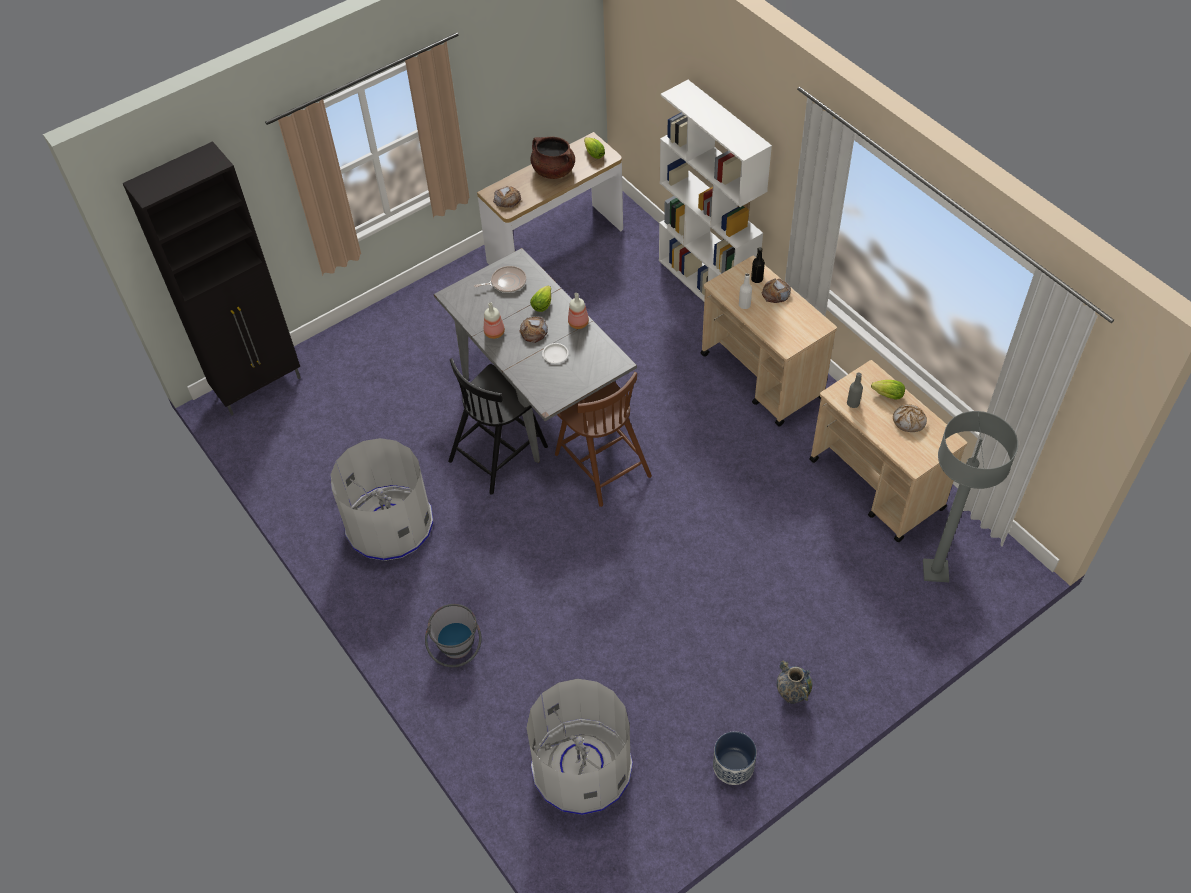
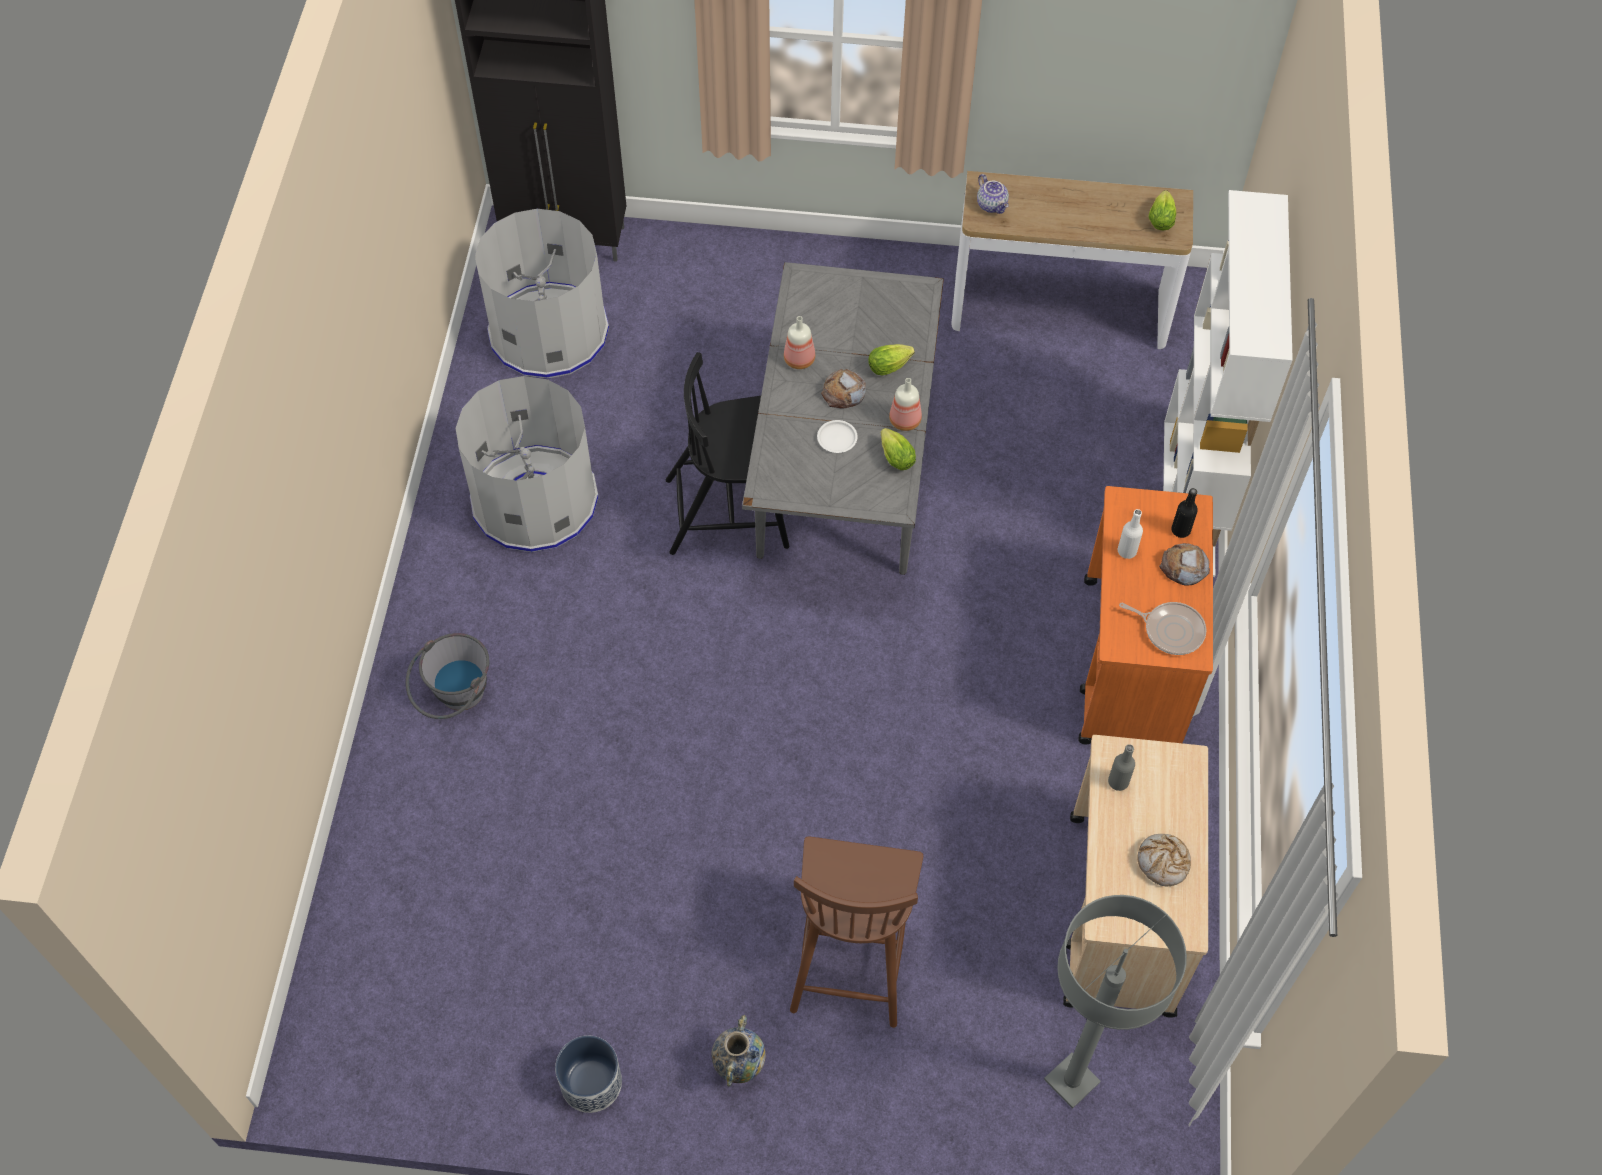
camera: 40 degrees right, 5 degrees up
frying pan [474,266,526,293] -> frying pan moved to [1119,602,1206,655]
bread [493,186,521,208] -> teapot [977,174,1009,214]
grey trash can [526,679,633,815] -> grey trash can moved to [475,209,609,379]
brown cooking pot [530,137,575,179] -> none
brown chair [555,372,652,507] -> brown chair moved to [790,836,923,1028]
beige cart [701,256,837,427] -> orange cart [1078,486,1213,744]
lettuce [871,380,905,400] -> lettuce moved to [881,428,916,470]

